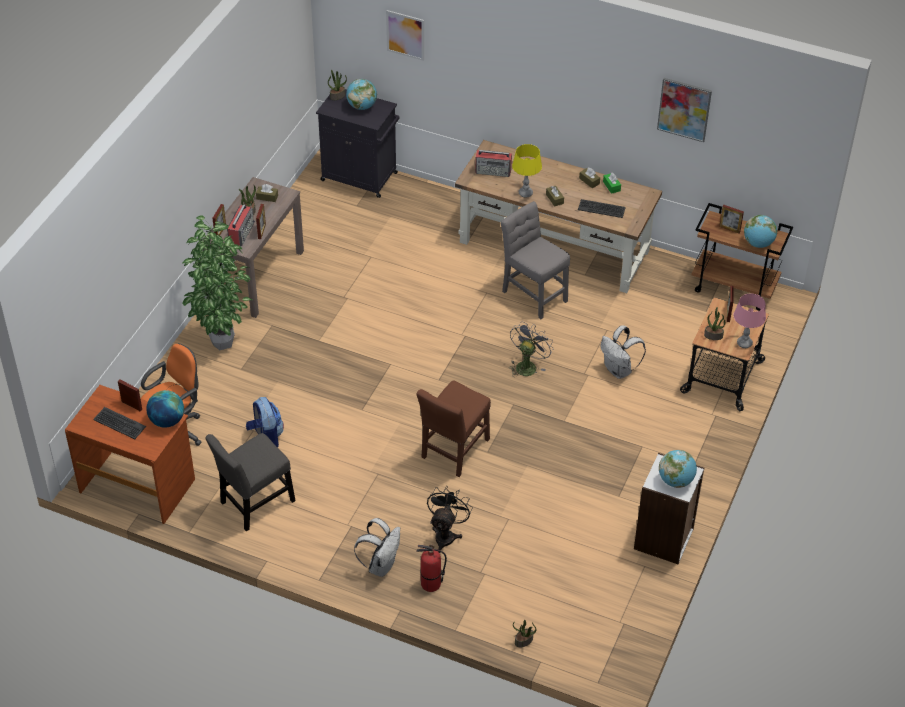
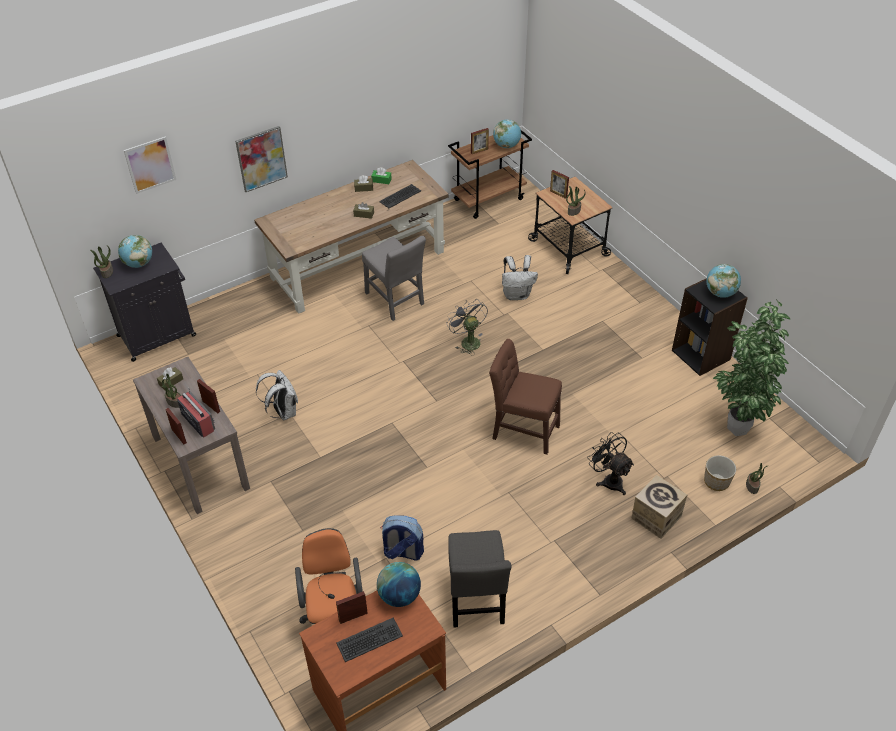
camera: 55 degrees left, 0 degrees up
potted plant [182,215,252,350] -> potted plant moved to [713,299,790,436]
white backpack [354,518,400,577] -> white backpack moved to [256,370,298,421]
fire extinguisher [416,545,447,592] -> cardboard box [631,475,687,539]
brown chair [417,380,491,477] -> brown chair turned 135 degrees clockwise [489,339,562,455]
radio [475,150,512,177] -> none
grey chair [501,201,570,319] -> grey chair turned 120 degrees counterclockwise [362,236,426,321]
yellow table lamp [512,144,542,198] -> none
white bookcase [634,453,704,564] -> black bookcase [672,278,748,376]
picture [657,78,712,142] -> picture moved to [235,126,288,192]
pink table lamp [734,294,766,348] -> none
none -> planter [704,455,736,491]

